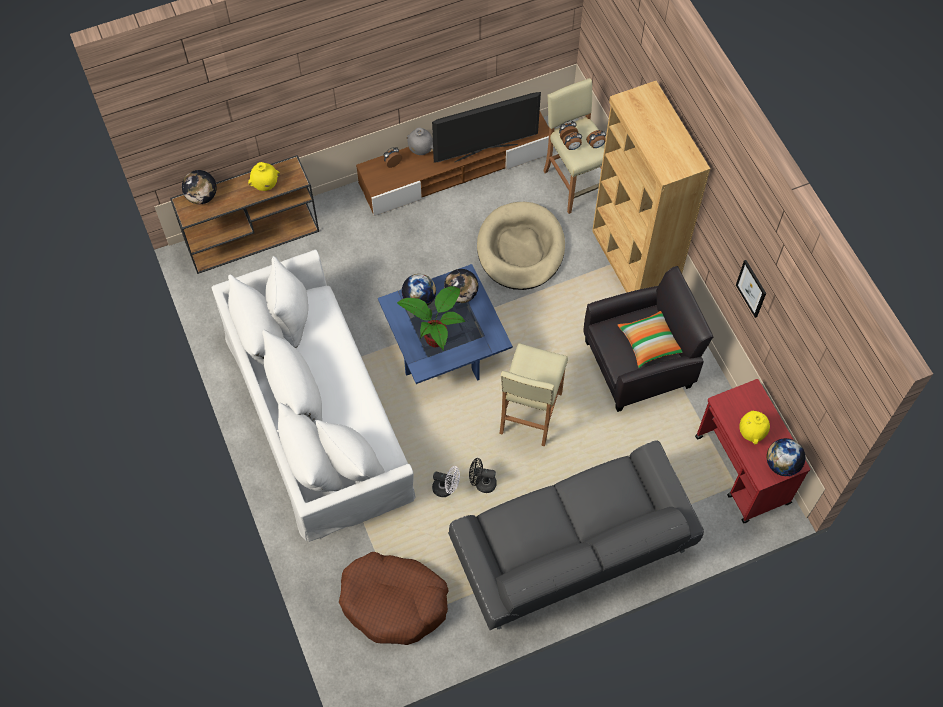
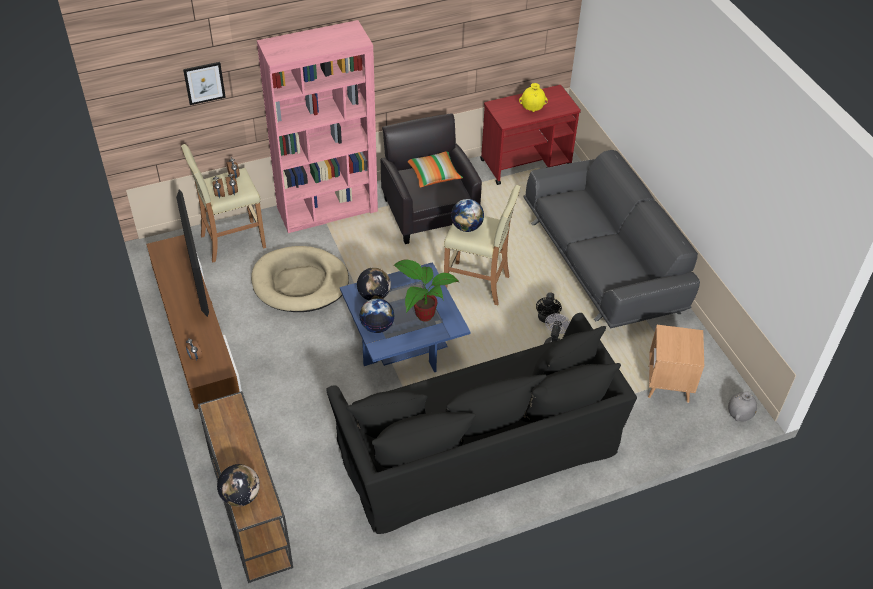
camera: 90 degrees left, 15 degrees down
white sofa [212,250,416,542] -> black sofa [326,313,637,534]
yellow vase [248,162,280,191] -> none
brown dog bed [339,552,449,645] -> brown side table [648,325,704,403]
grey vase [407,127,433,155] -> grey vase moved to [728,391,757,421]
brown bookcase [592,81,710,293] -> pink bookcase [257,20,378,233]
picture [736,260,766,318] -> picture moved to [183,62,226,105]
globe [767,438,805,476] -> globe moved to [451,199,484,232]

